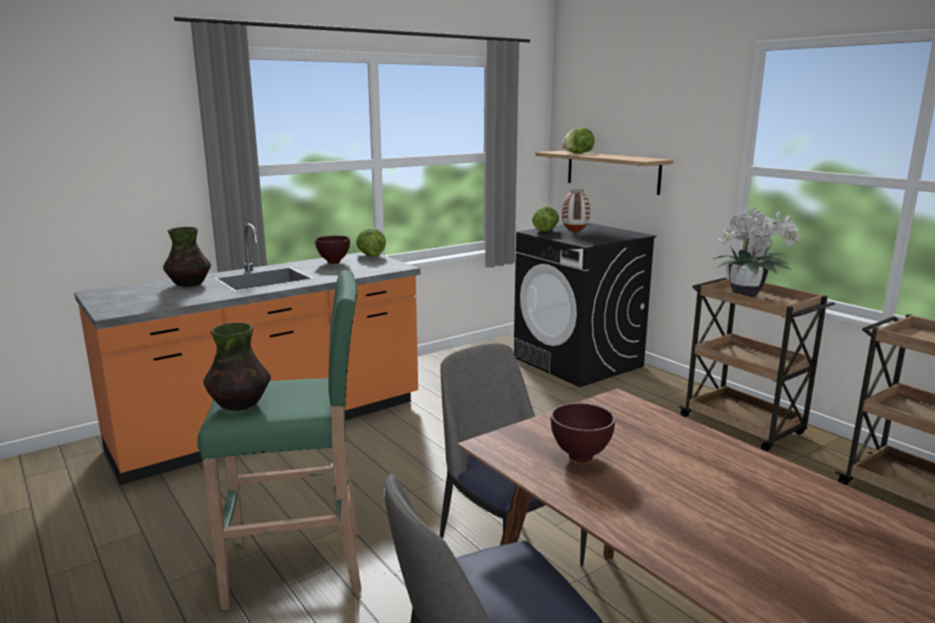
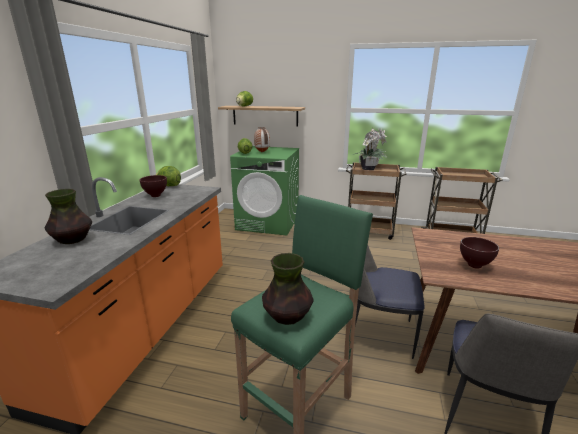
camera: 40 degrees left, 5 degrees up
black washing machine [514,223,656,387] -> green washing machine [230,146,299,235]

